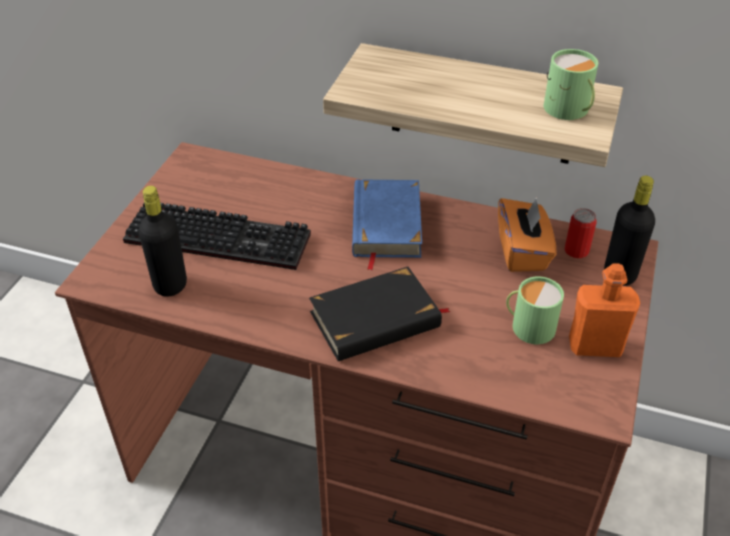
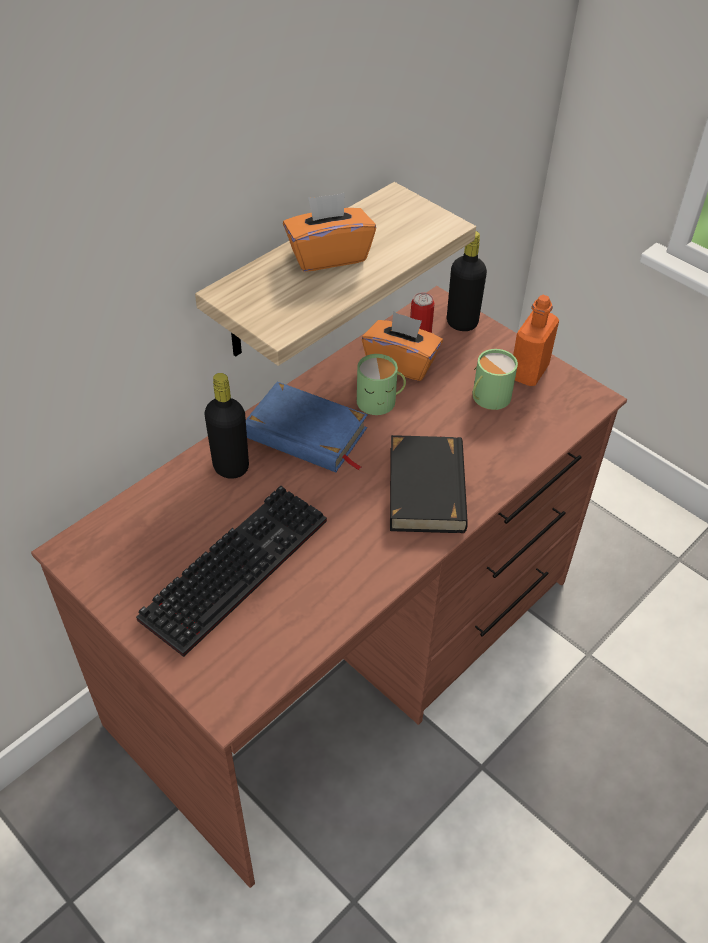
camera: 65 degrees left, 5 degrees up
black bottle [139,186,187,297] -> black bottle moved to [205,373,249,479]
green mug [544,49,598,120] -> green mug moved to [357,354,406,415]
none -> orange tissue box [283,193,376,272]

